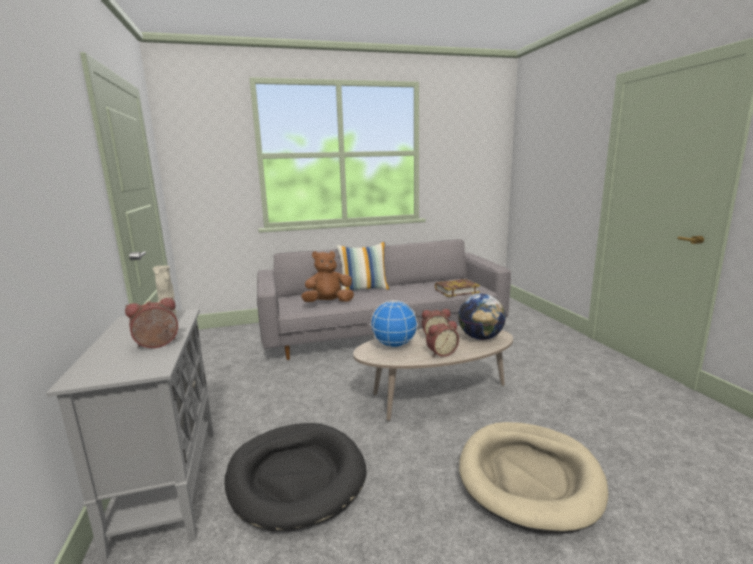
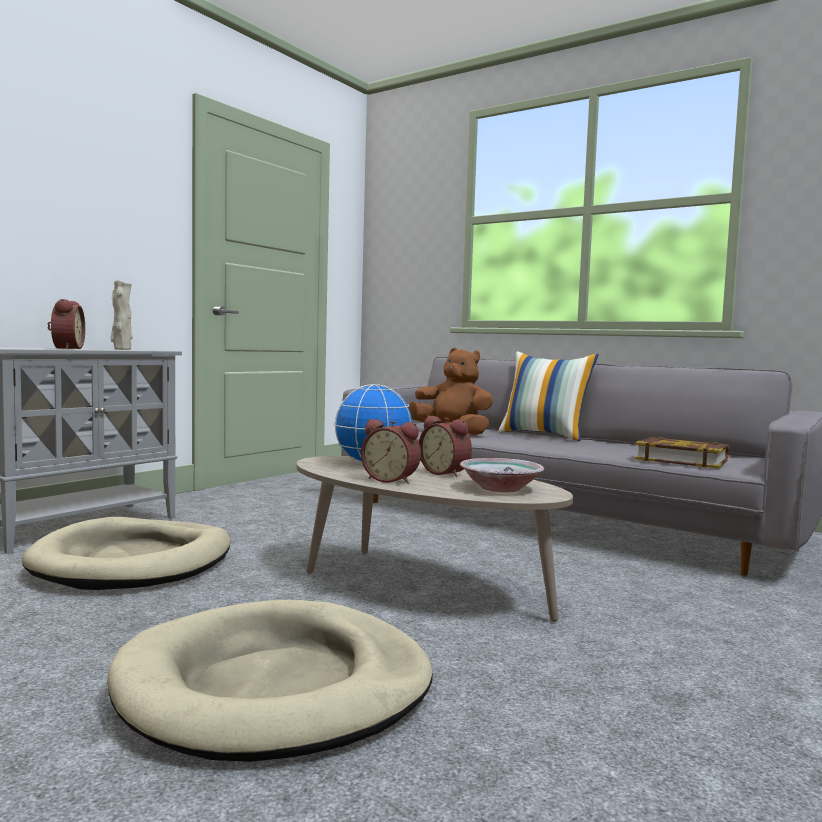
camera: 50 degrees right, 10 degrees down
alarm clock [125,297,178,348] -> alarm clock turned 60 degrees clockwise [48,299,85,349]
black dog bed [225,423,367,531] -> beige dog bed [22,517,230,590]
globe [458,294,506,340] -> bowl [460,458,544,492]

